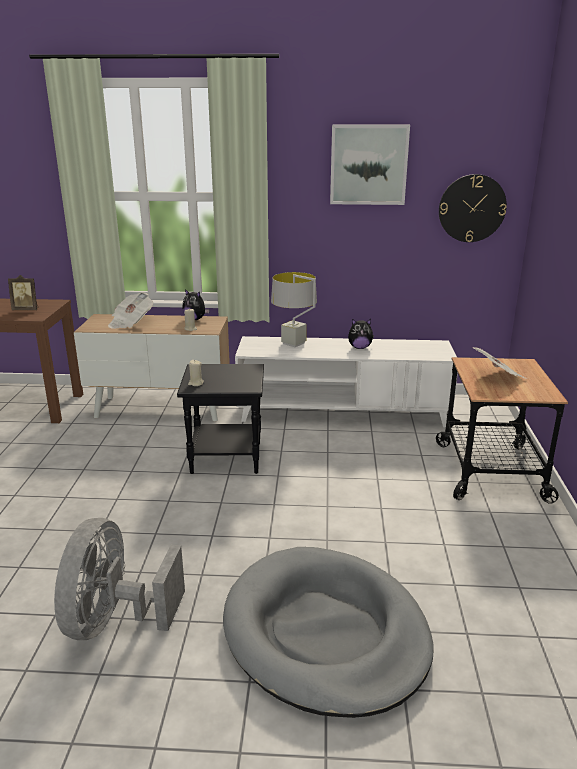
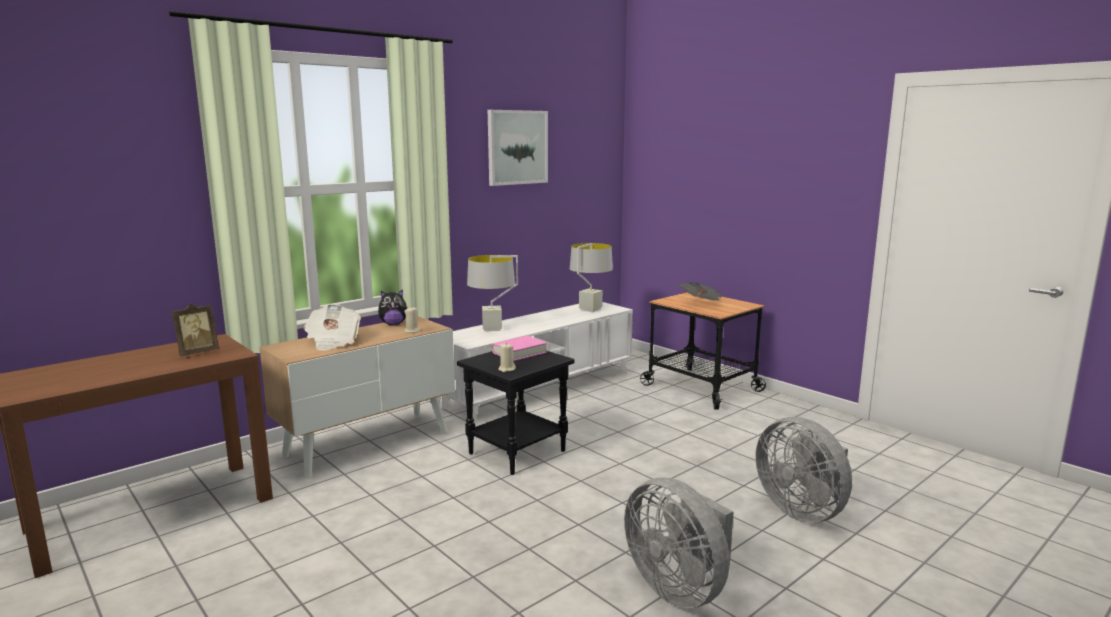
camera: 45 degrees left, 10 degrees down
grey dog bed [223,547,434,718] -> grey fan [755,417,852,523]
plush toy [348,319,374,349] -> none
wall clock [439,174,507,242] -> none
none -> pink book [492,336,547,361]
none -> grey table lamp [570,243,613,312]

